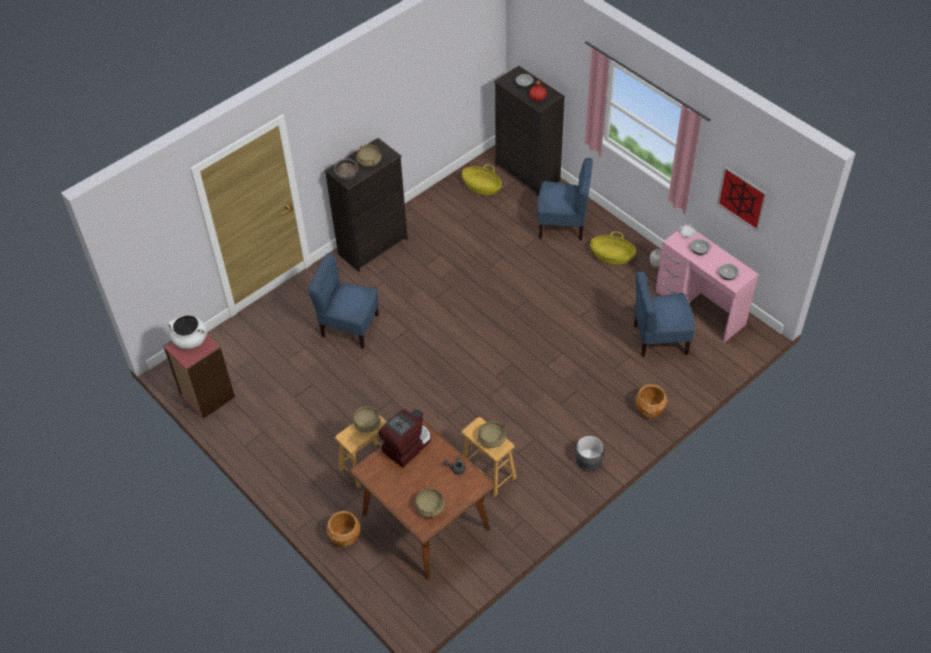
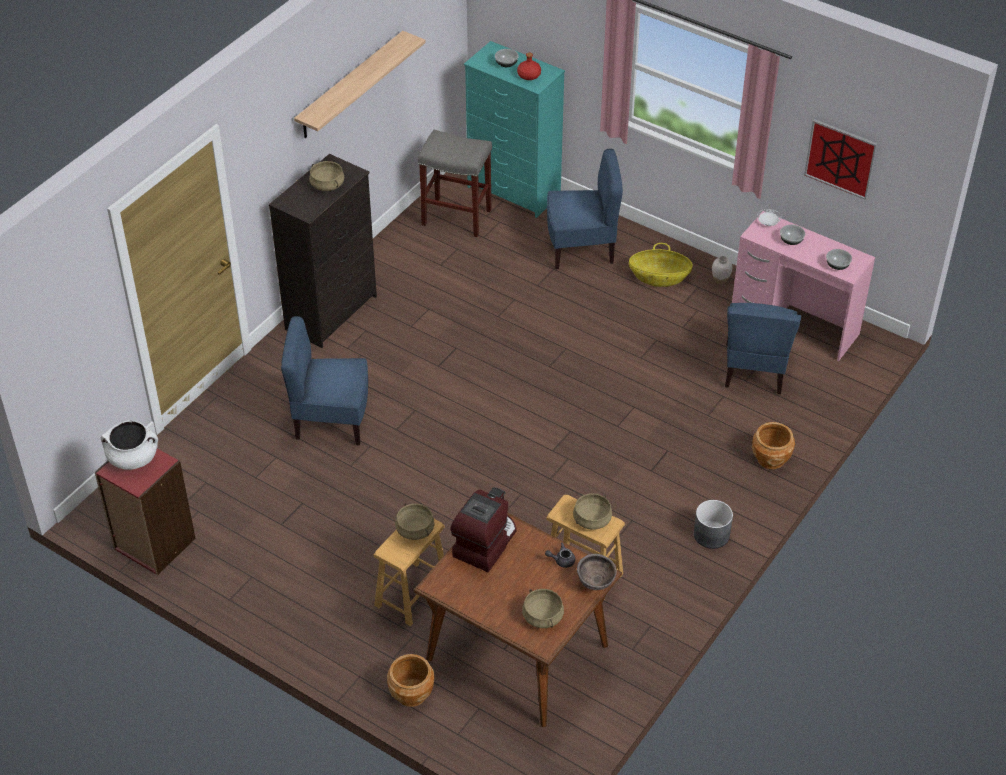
camera: 15 degrees left, 5 degrees down
brown bowl [334,158,358,180] -> brown bowl moved to [577,554,617,590]
basket [462,164,502,195] -> grey stool [418,130,492,237]
black dresser [494,66,565,197] -> turquoise dresser [464,41,565,218]
blue chair [634,271,695,357] -> blue chair turned 60 degrees counterclockwise [725,303,801,394]
none -> shelf [294,31,426,138]

